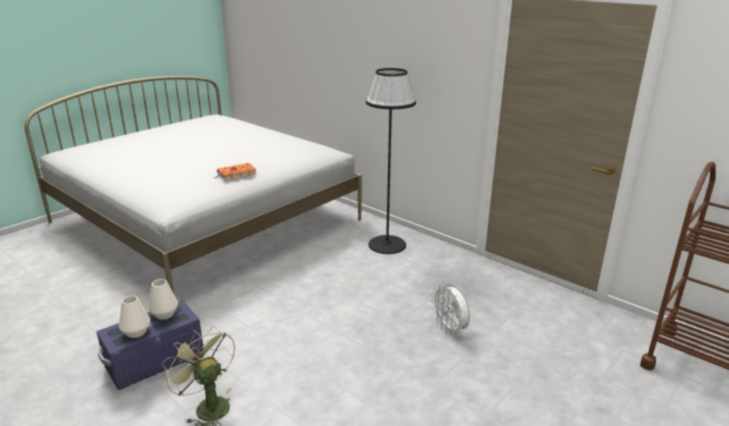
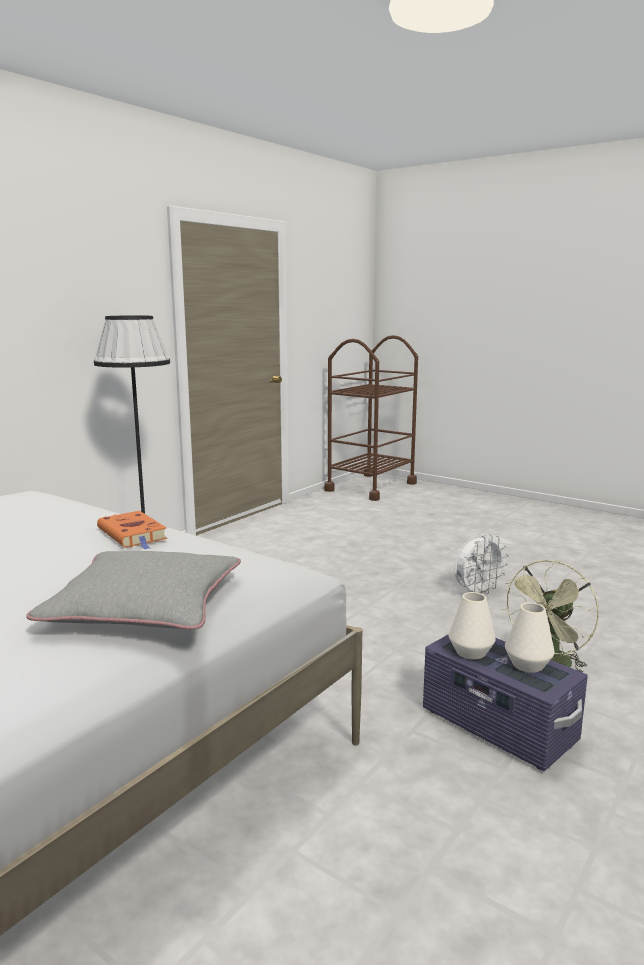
camera: 95 degrees left, 10 degrees down
white fan [431,283,470,336] -> white fan moved to [454,534,509,594]
none -> grey pillow [26,551,241,630]

